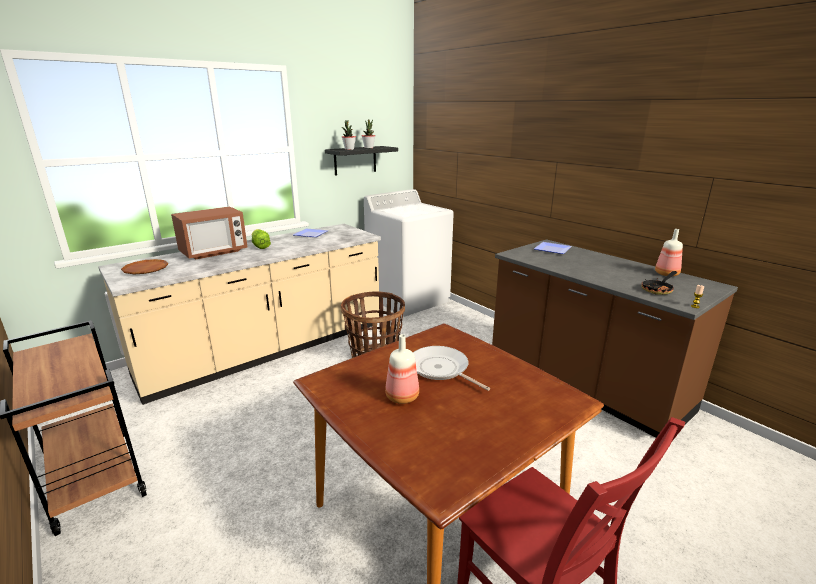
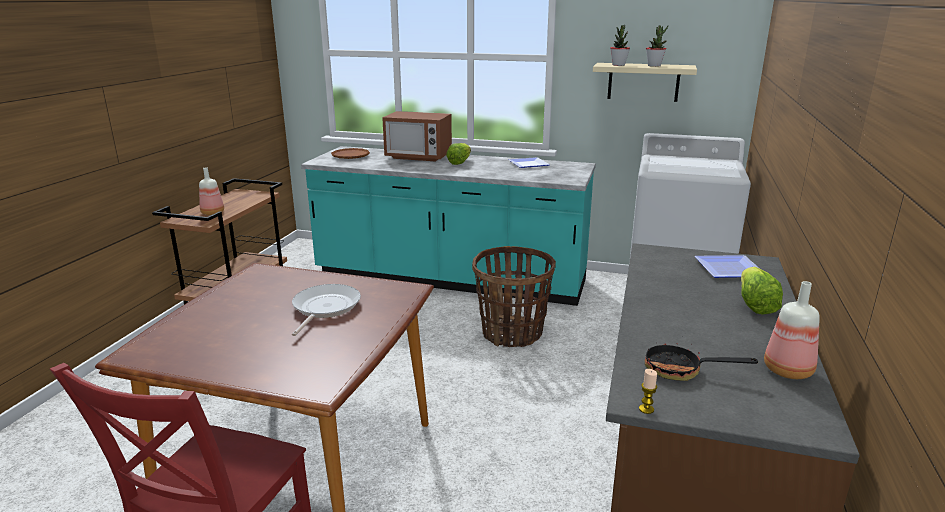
camera: 55 degrees right, 0 degrees up
beige counter [98,224,381,405] -> turquoise counter [301,146,596,306]
black shelf [325,146,398,176] -> beige shelf [593,63,697,102]
bottle [385,334,419,404] -> bottle moved to [199,167,224,215]
none -> lettuce [741,267,783,314]

